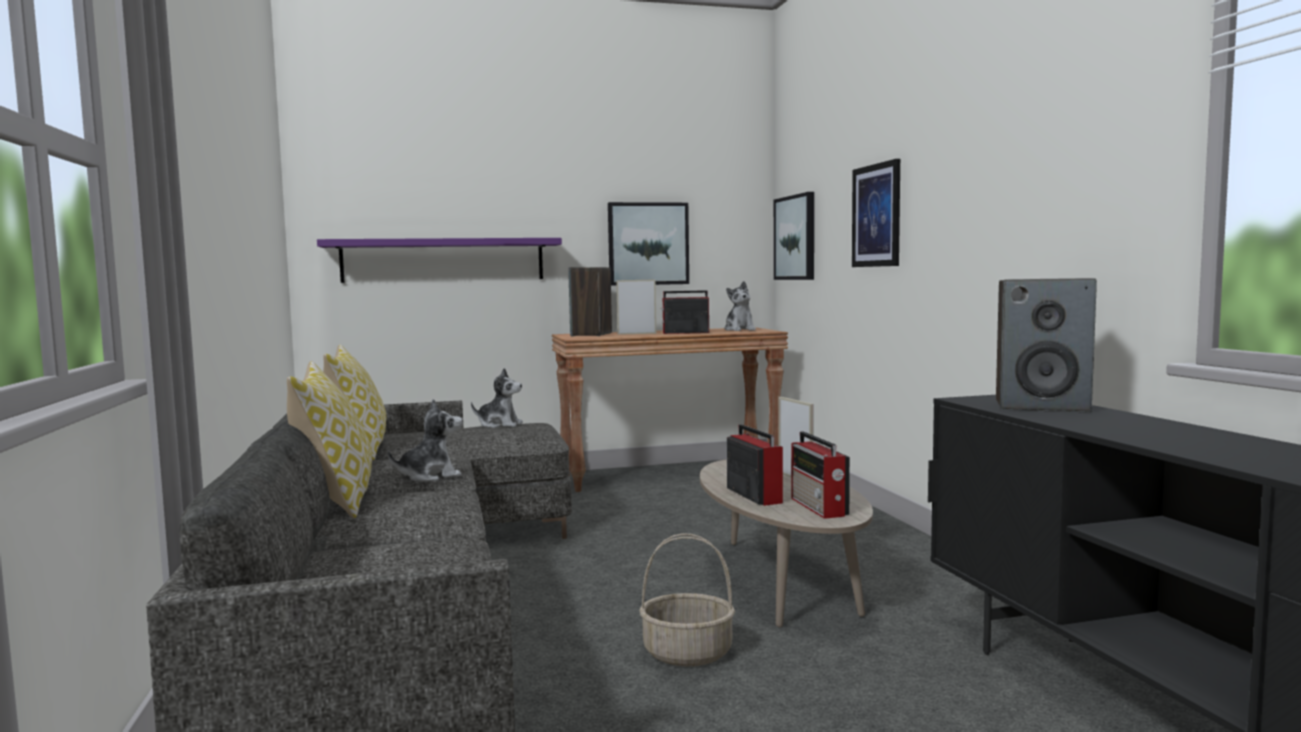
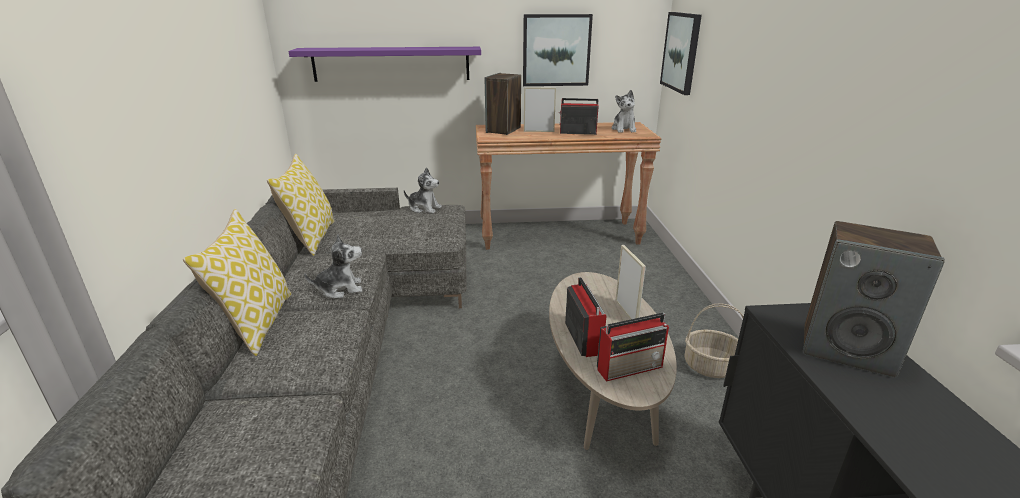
camera: 10 degrees right, 20 degrees up
basket [639,533,735,666] -> basket moved to [684,303,744,378]
radio [791,431,850,519] -> radio turned 105 degrees counterclockwise [597,313,669,382]
picture [852,159,900,267] -> none

